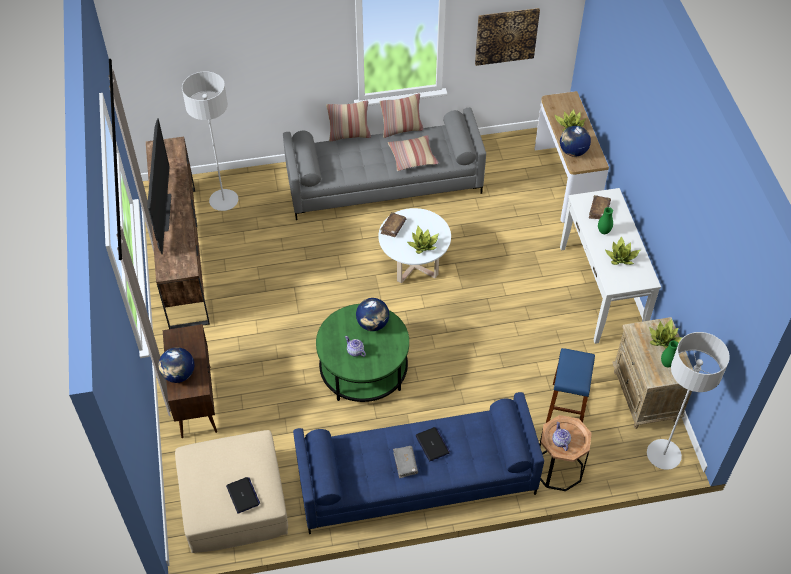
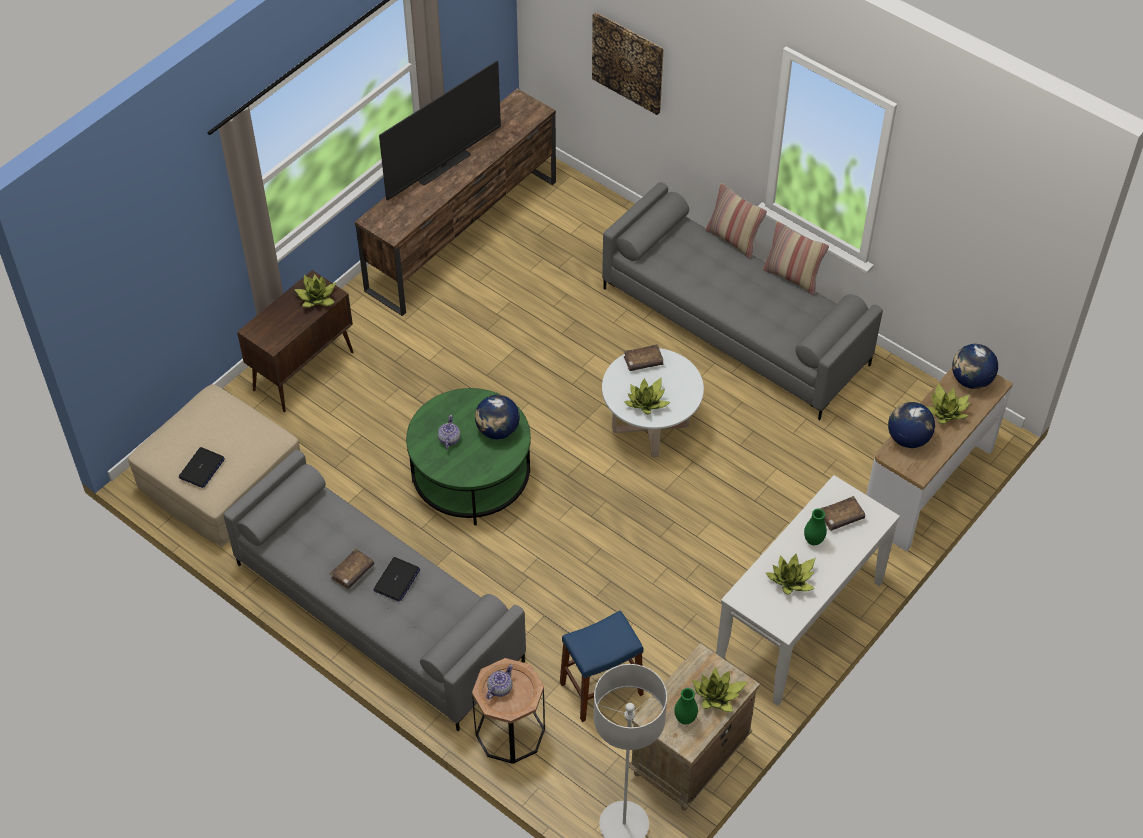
camera: 50 degrees right, 0 degrees up
globe [158,347,194,383] -> globe moved to [952,344,998,389]
grey floor lamp [182,72,238,211] -> none
blue sofa [293,392,544,534] -> grey sofa [223,450,526,731]
pillow [388,135,439,171] -> none
grey book [393,446,418,478] -> brown book [329,548,374,589]
picture [475,8,540,66] -> picture moved to [592,12,664,115]
none -> potted plant [294,274,336,308]

